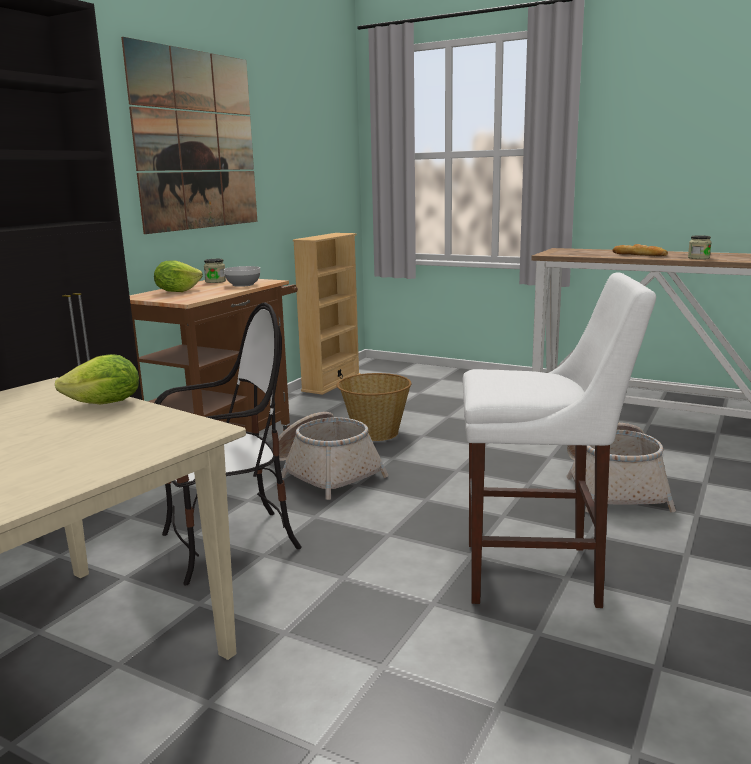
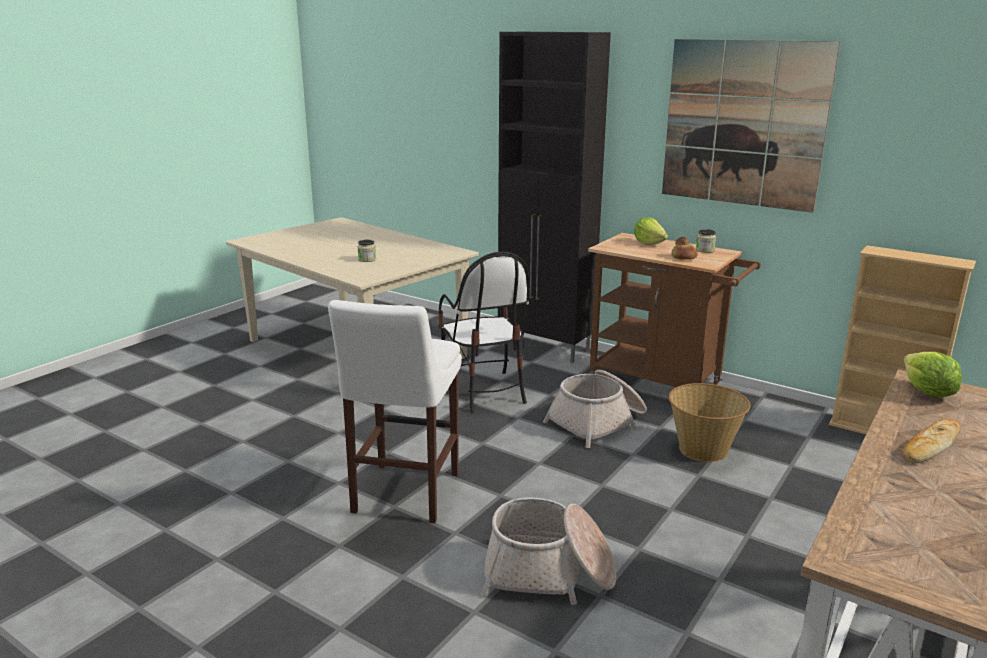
camera: 95 degrees right, 5 degrees up
lettuce [55,354,139,404] -> lettuce moved to [904,352,962,397]
bowl [224,266,260,287] -> bread [671,237,698,260]
jar [688,235,712,259] -> jar moved to [358,240,376,262]

